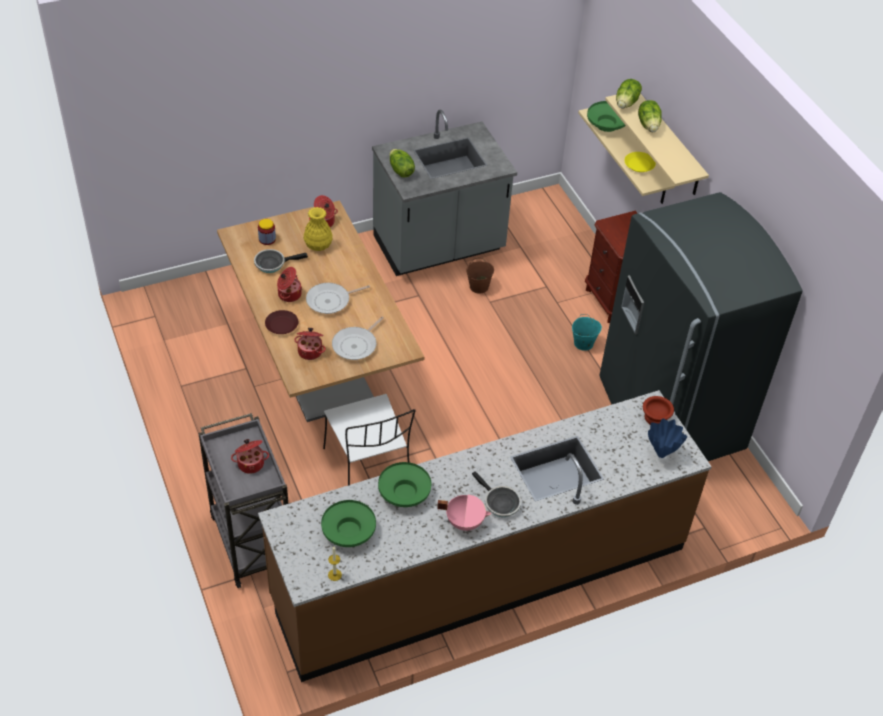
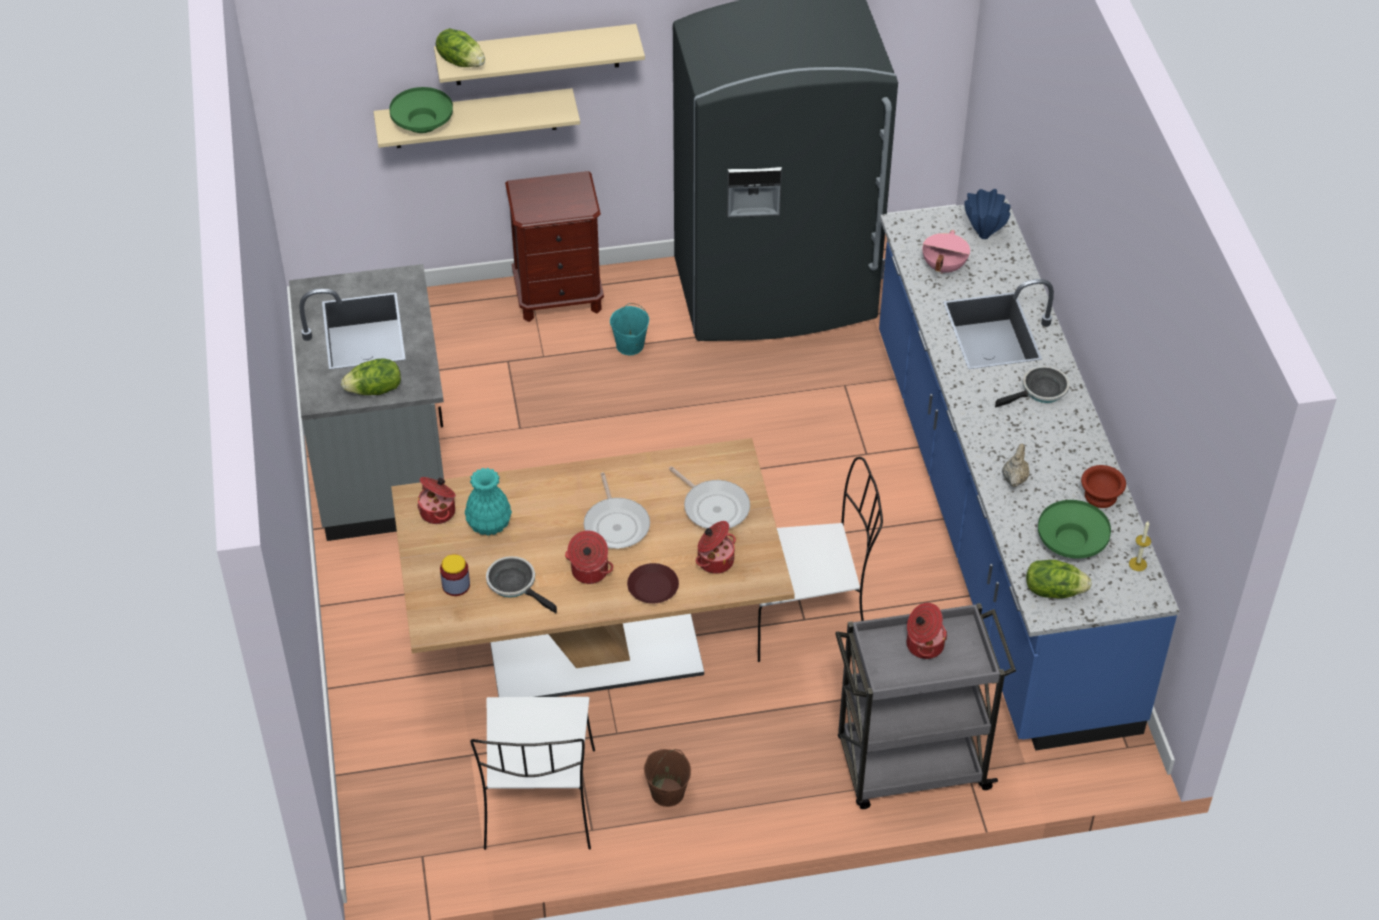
camera: 75 degrees left, 0 degrees up
frying pan [254,249,308,273] -> frying pan turned 135 degrees clockwise [486,556,557,613]
brown counter [258,390,712,682] -> blue counter [879,199,1179,751]
yellow vase [303,207,333,251] -> turquoise vase [465,468,512,536]
green bowl [378,462,431,507] -> beige teapot [1002,444,1029,487]
pink cooking pot [437,494,491,531] -> pink cooking pot moved to [922,230,970,274]
brown bucket [467,258,494,294] -> brown bucket moved to [644,749,691,807]
yellow plate [624,152,656,172] -> none
lettuce [638,100,662,132] -> lettuce moved to [1026,560,1092,598]
brown bowl [643,396,674,424] -> brown bowl moved to [1081,465,1126,508]
none -> white chair [470,697,595,850]

